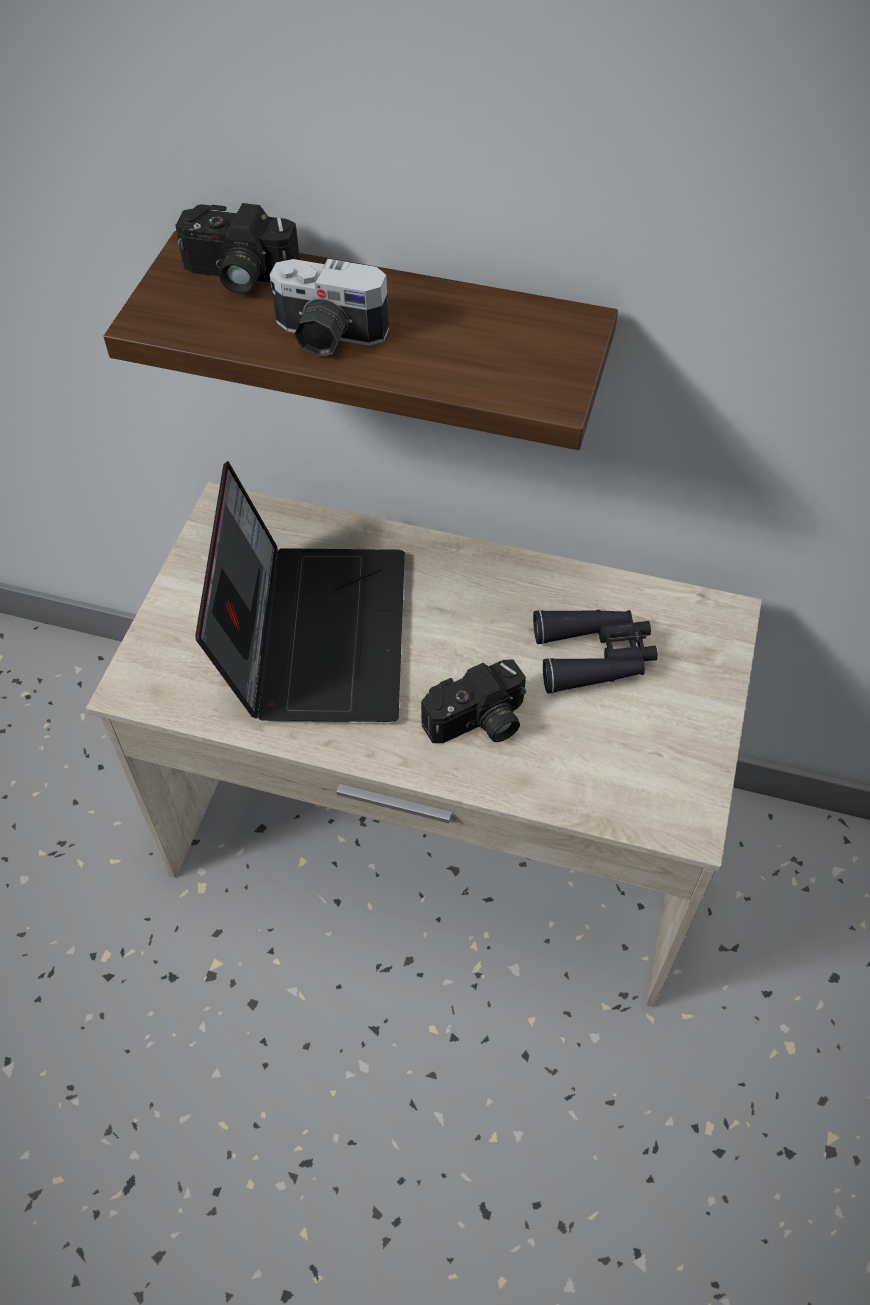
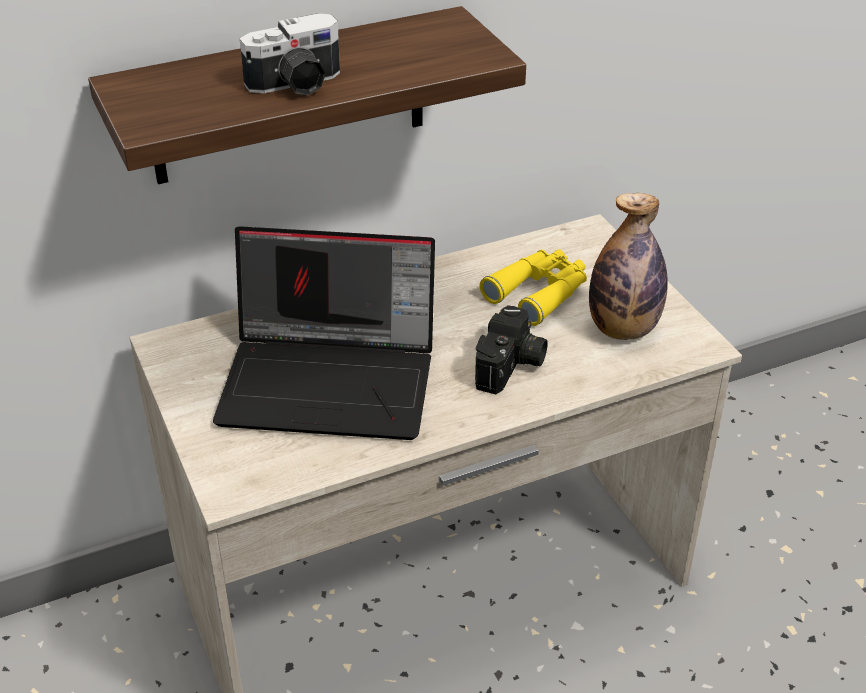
camera: 40 degrees left, 15 degrees down
camera [175,203,300,294] -> none
laptop [195,461,405,722] -> laptop turned 135 degrees clockwise [213,227,435,440]
black binoculars [533,610,658,694] -> yellow binoculars [480,249,587,326]
none -> bottle [589,193,668,340]

